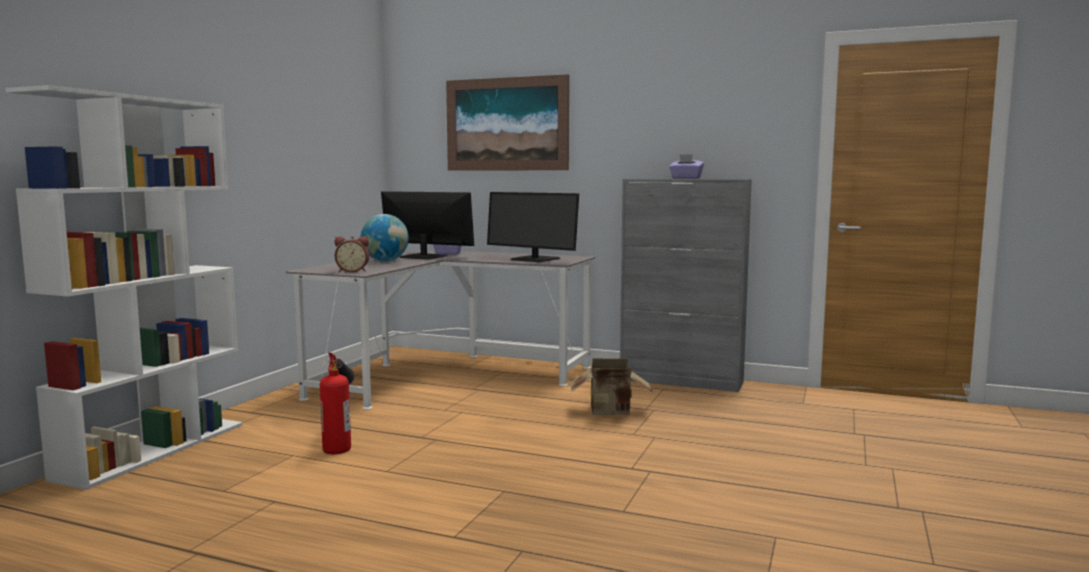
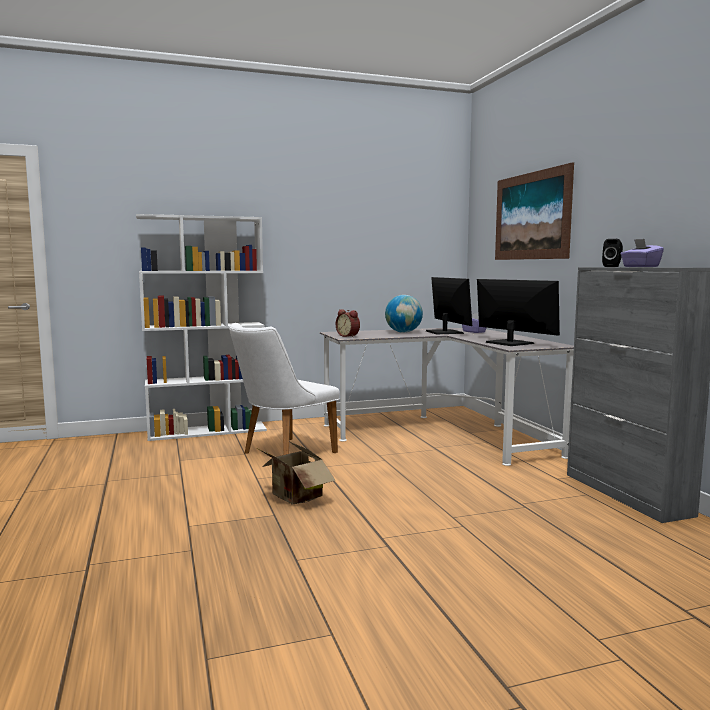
camera: 50 degrees right, 0 degrees up
fire extinguisher [320,353,354,454] -> white chair [229,323,340,455]
monitor [487,192,579,262] -> monitor turned 150 degrees clockwise [477,279,560,346]
cardboard box [571,358,653,415] -> cardboard box moved to [258,442,335,505]
none -> black speaker [602,239,623,267]

